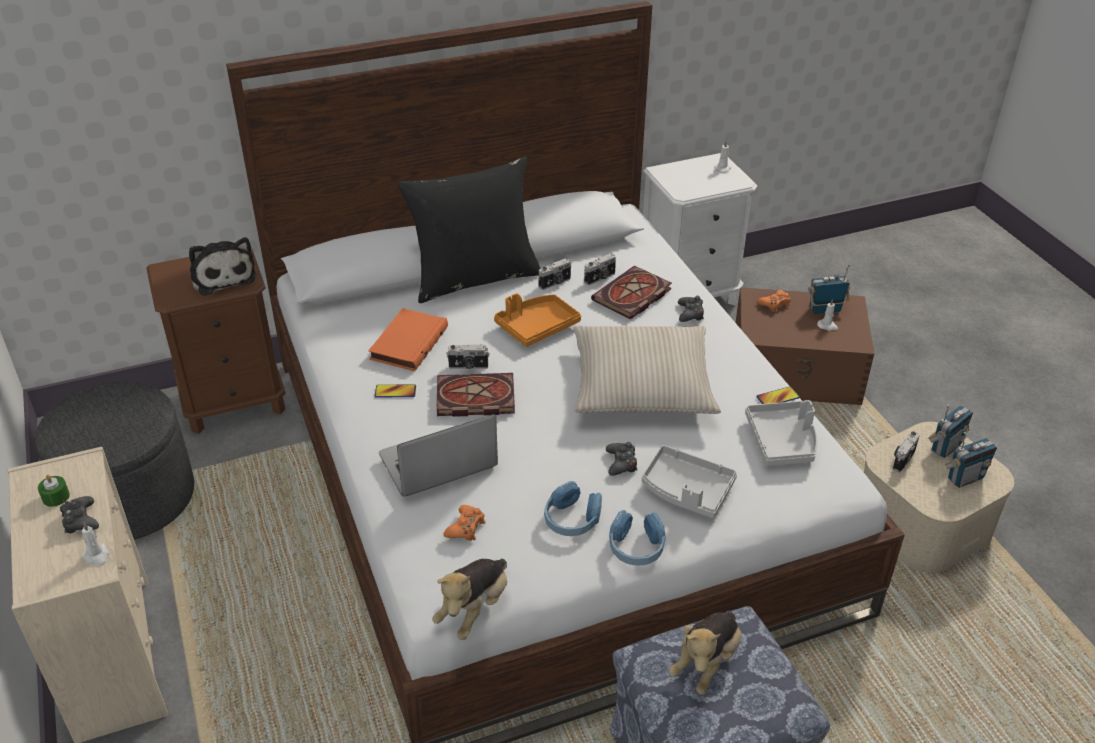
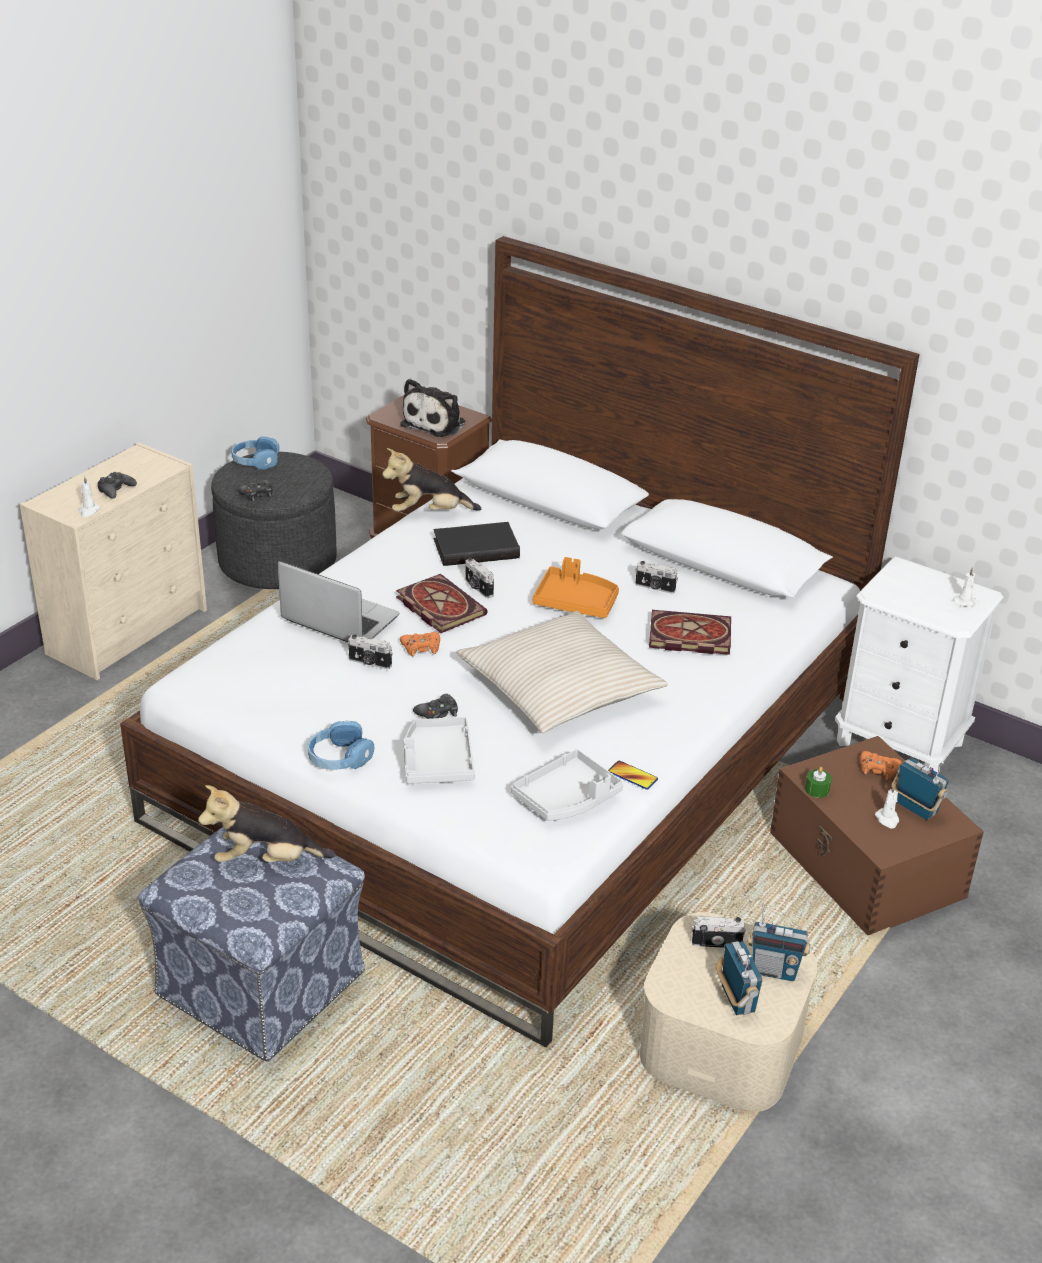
camera: 55 degrees right, 5 degrees down
green candle [38,475,70,507] -> green candle moved to [805,767,832,798]
orange book [368,308,448,372] -> black book [433,522,520,566]
phone [375,384,416,398] -> none
black pillow [398,157,541,303] -> none
plush toy [432,558,507,640] -> plush toy moved to [382,448,481,512]
orange game controller [443,505,485,541] -> orange game controller moved to [400,632,440,656]
blue headphones [544,481,602,536] -> blue headphones moved to [232,436,279,469]
camera [584,253,616,285] -> camera moved to [348,635,393,669]
black game controller [678,296,704,322] -> black game controller moved to [238,480,272,501]
radio [945,432,997,488] -> radio turned 135 degrees counterclockwise [715,941,762,1015]

